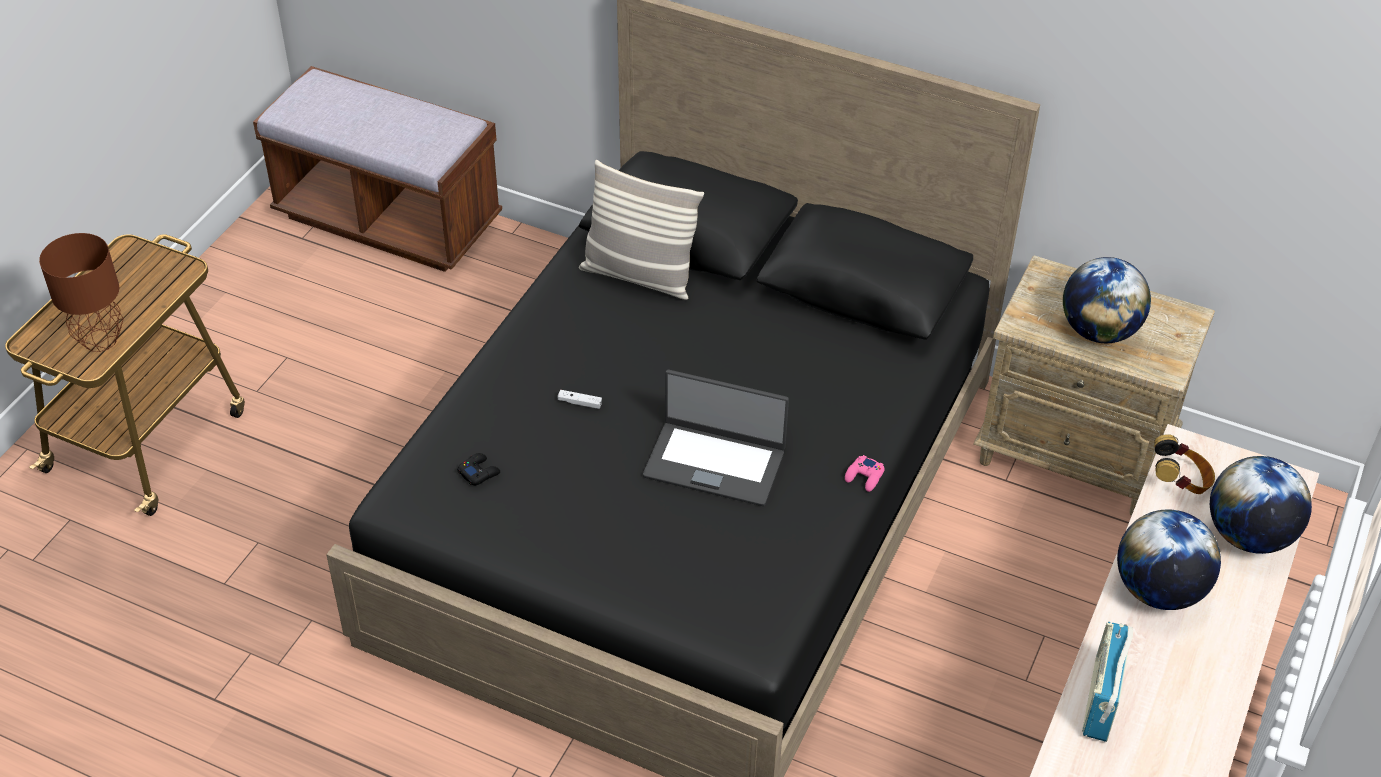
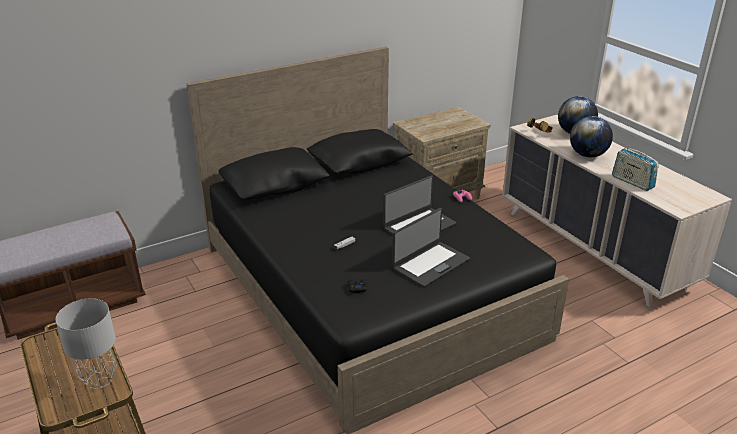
camera: 55 degrees left, 15 degrees down
brown table lamp [39,233,124,352] -> grey table lamp [56,298,117,389]
pillow [579,160,704,300] -> none
globe [1063,257,1151,343] -> none
none -> laptop [392,208,470,287]

